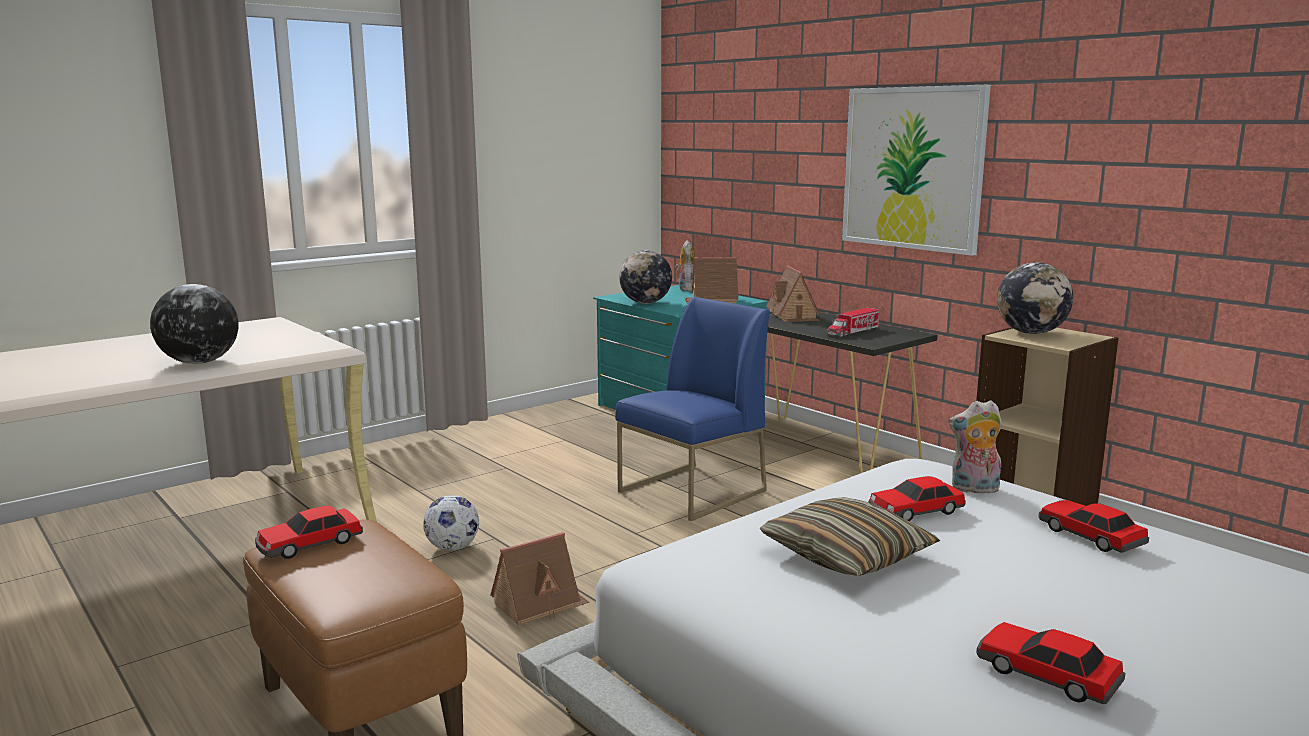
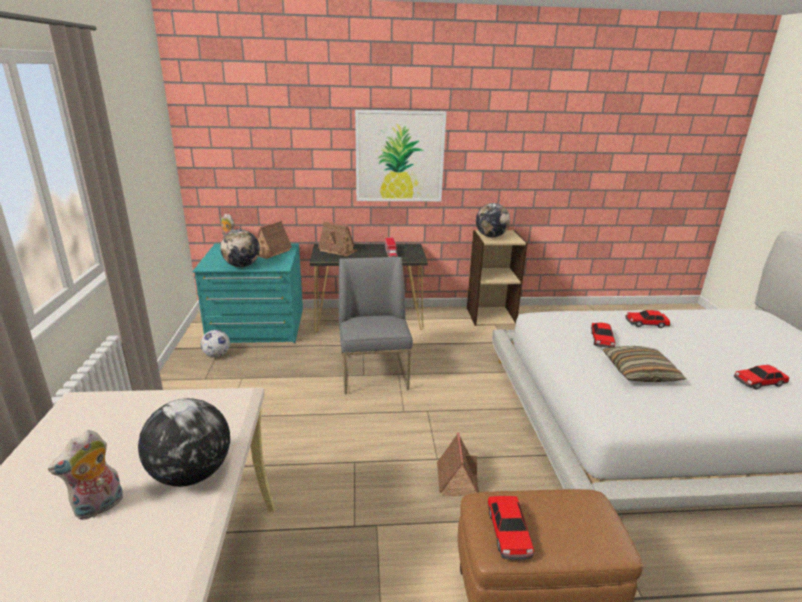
camera: 55 degrees left, 10 degrees up
football [423,495,479,551] -> football moved to [201,330,230,357]
blue chair [615,297,769,521] -> grey chair [339,257,413,394]
plush toy [948,400,1002,493] -> plush toy moved to [48,430,123,520]

